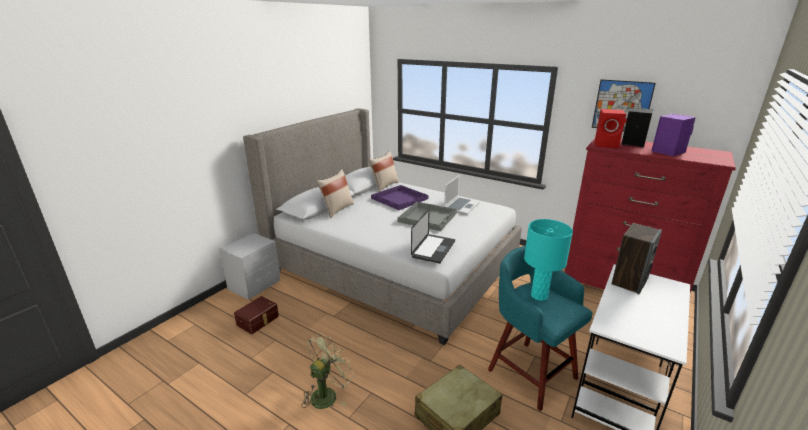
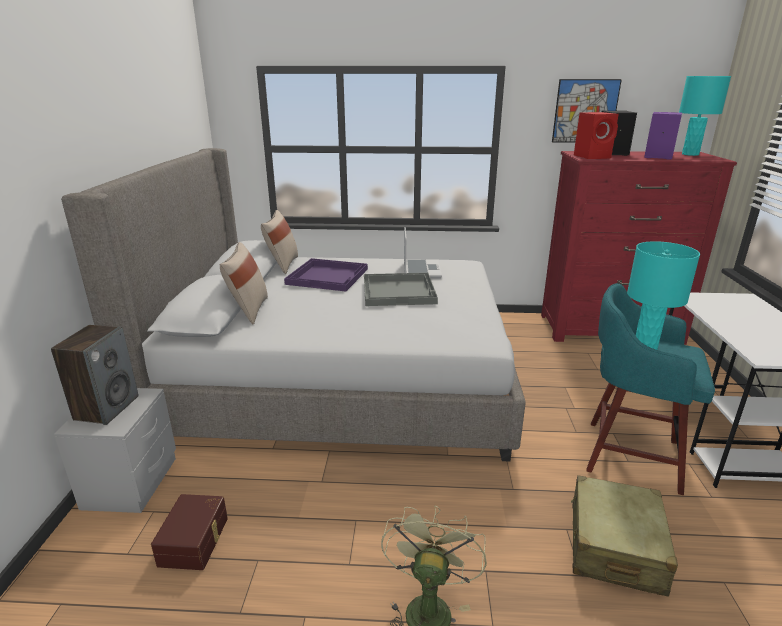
camera: 30 degrees left, 0 degrees up
laptop [411,209,455,263] -> none
speaker [612,223,662,294] -> speaker moved to [51,325,139,425]
none -> turquoise table lamp [679,76,731,156]

